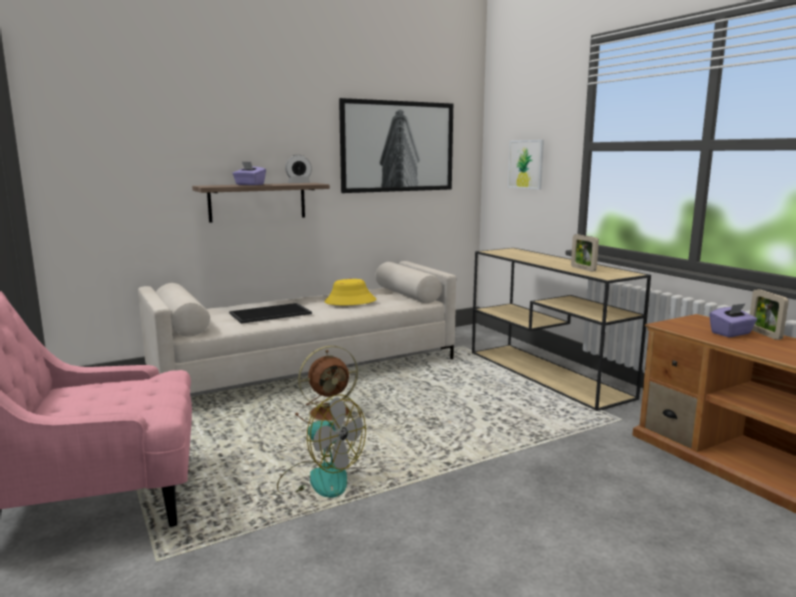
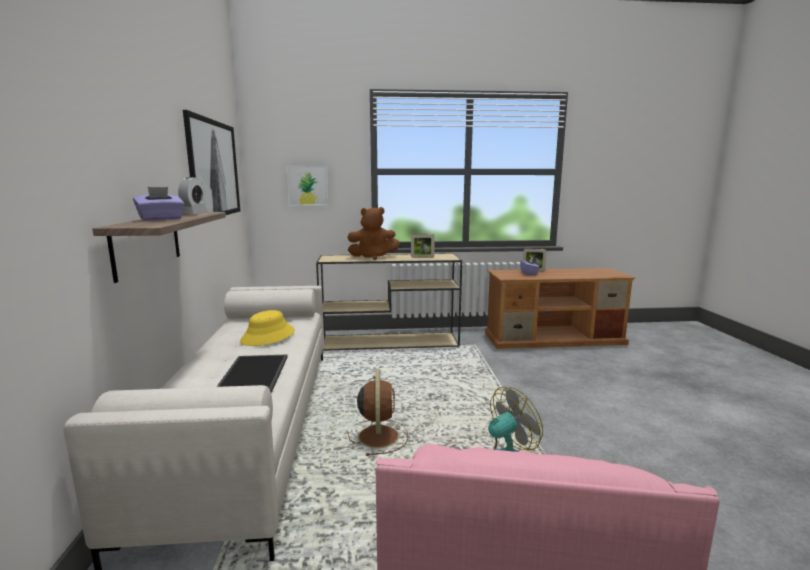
camera: 65 degrees left, 0 degrees up
none -> brown plush toy [347,207,400,260]

